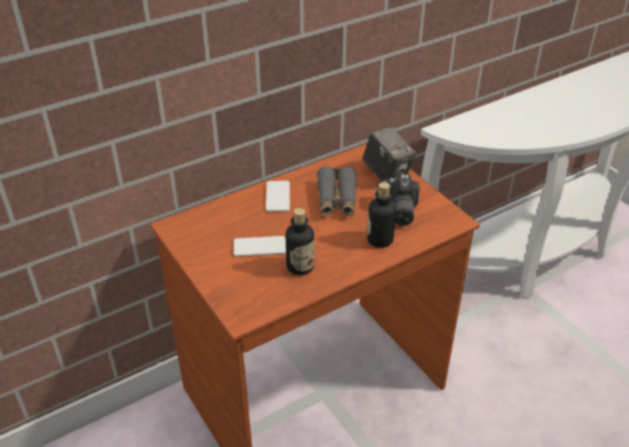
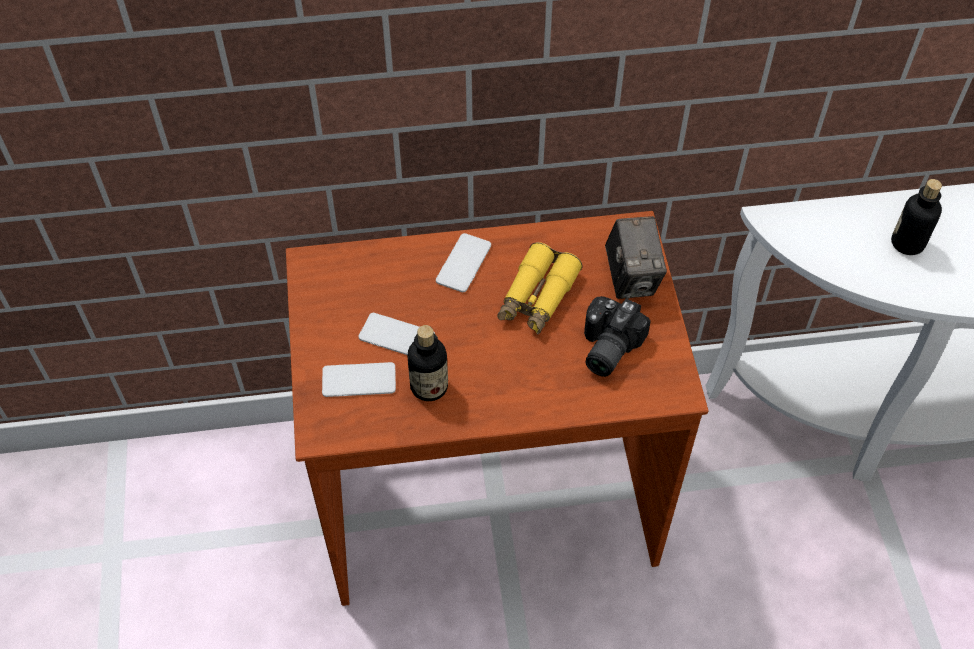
camera: 25 degrees right, 15 degrees up
grey binoculars [317,166,357,216] -> yellow binoculars [497,242,583,335]
bottle [367,182,396,248] -> bottle moved to [891,179,942,255]
none -> phone [322,362,396,397]

